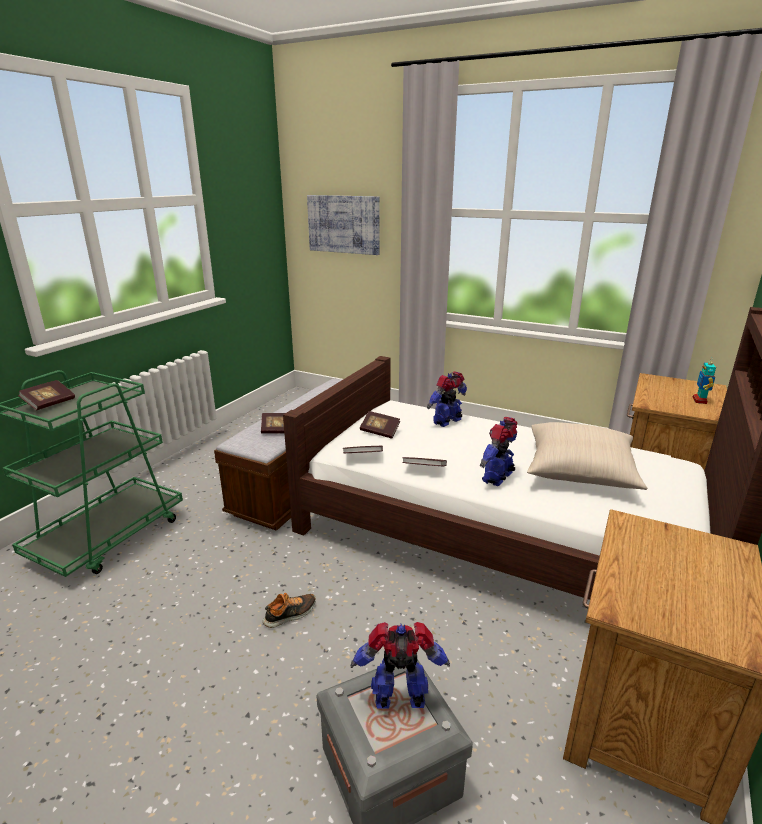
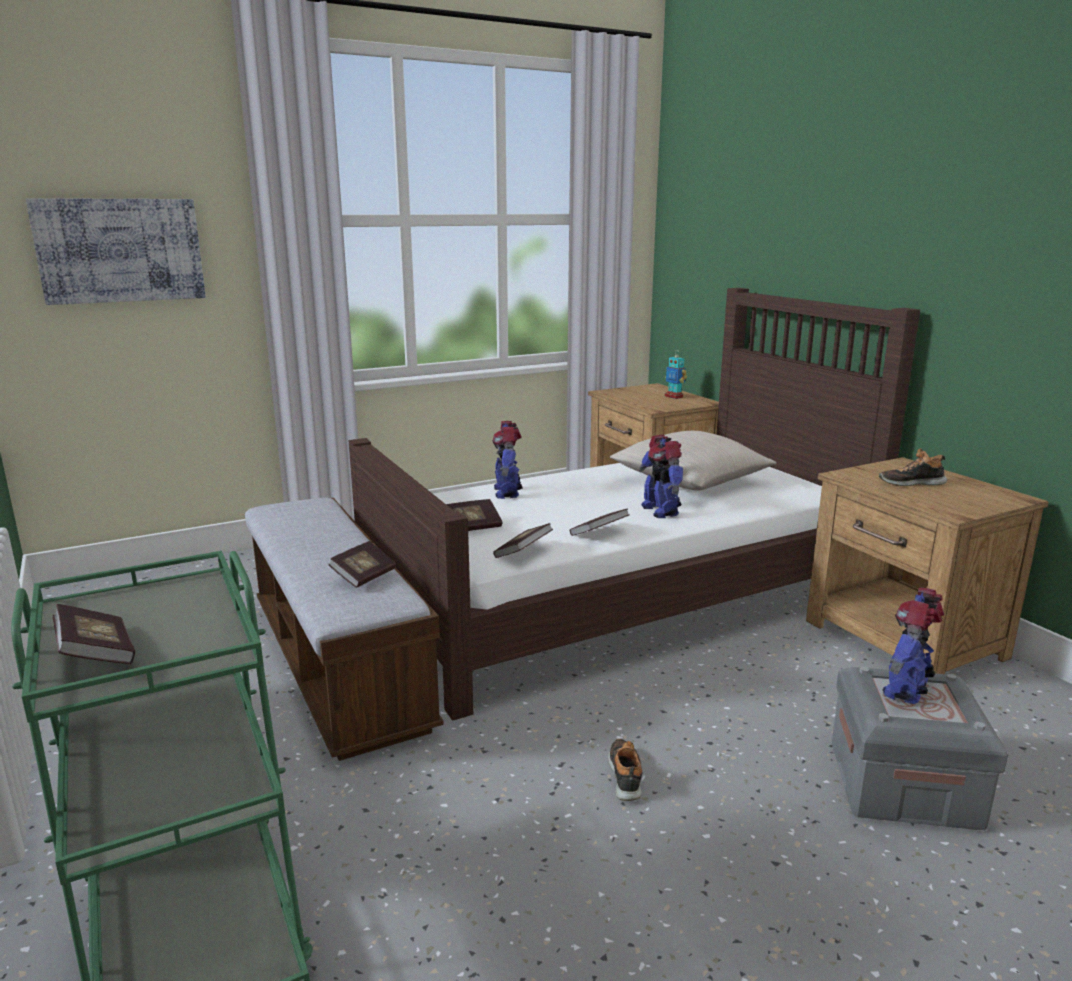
camera: 55 degrees left, 5 degrees down
none -> shoe [879,449,947,486]

